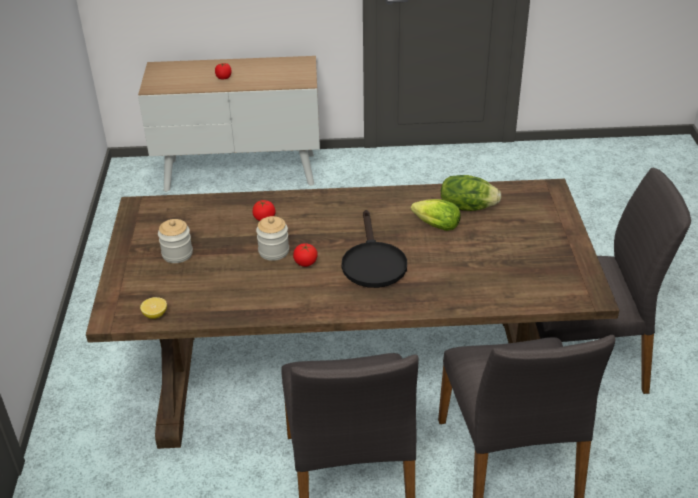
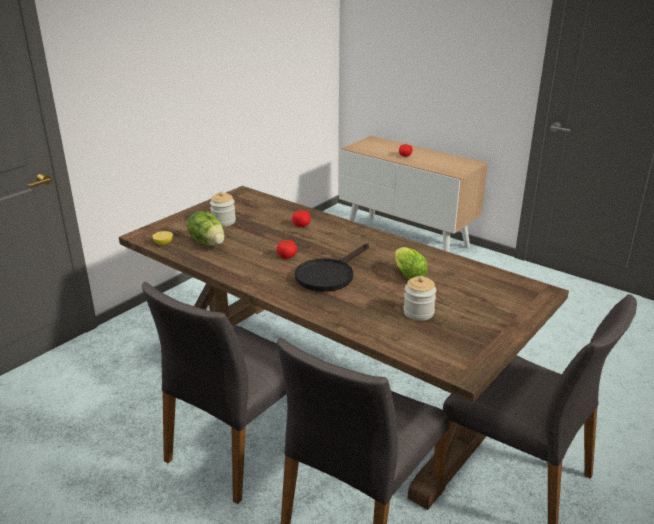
camera: 40 degrees right, 10 degrees down
jar [256,216,289,261] -> jar moved to [403,276,436,321]
lettuce [441,175,502,211] -> lettuce moved to [187,211,224,246]

